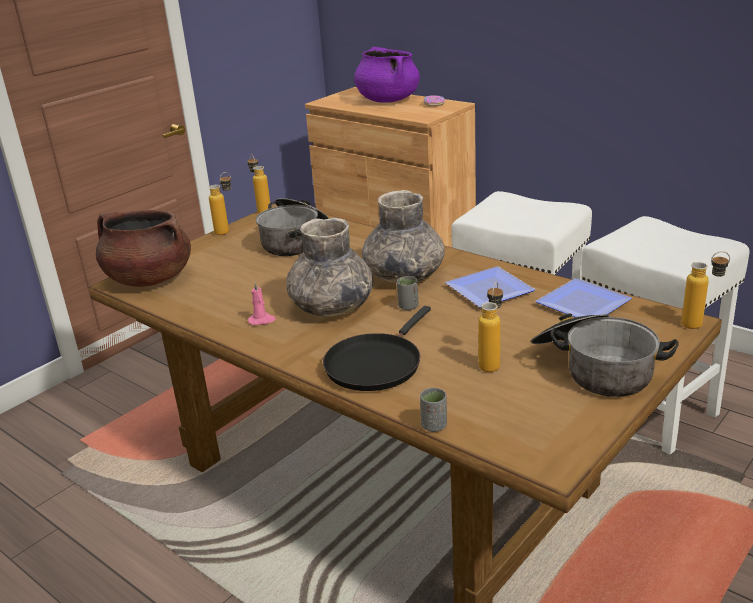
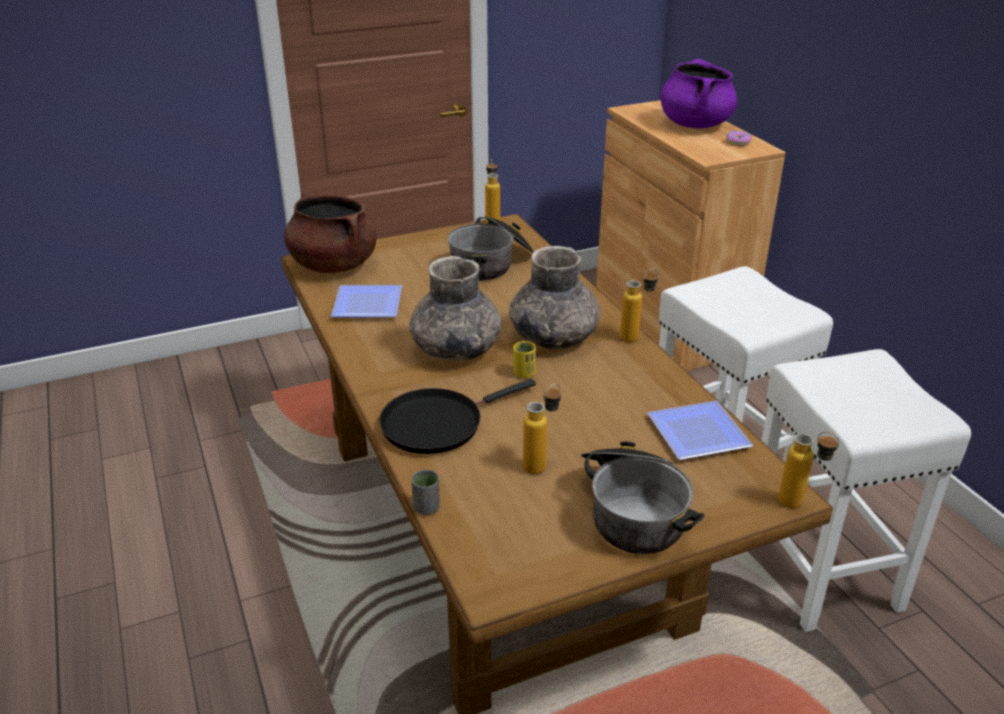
camera: 25 degrees right, 5 degrees up
bottle [209,172,231,235] -> bottle moved to [620,268,658,342]
pink candle [248,281,276,325] -> none
grey cup [397,276,419,311] -> yellow cup [513,341,536,378]
plate [445,266,536,308] -> plate moved to [331,285,402,317]

